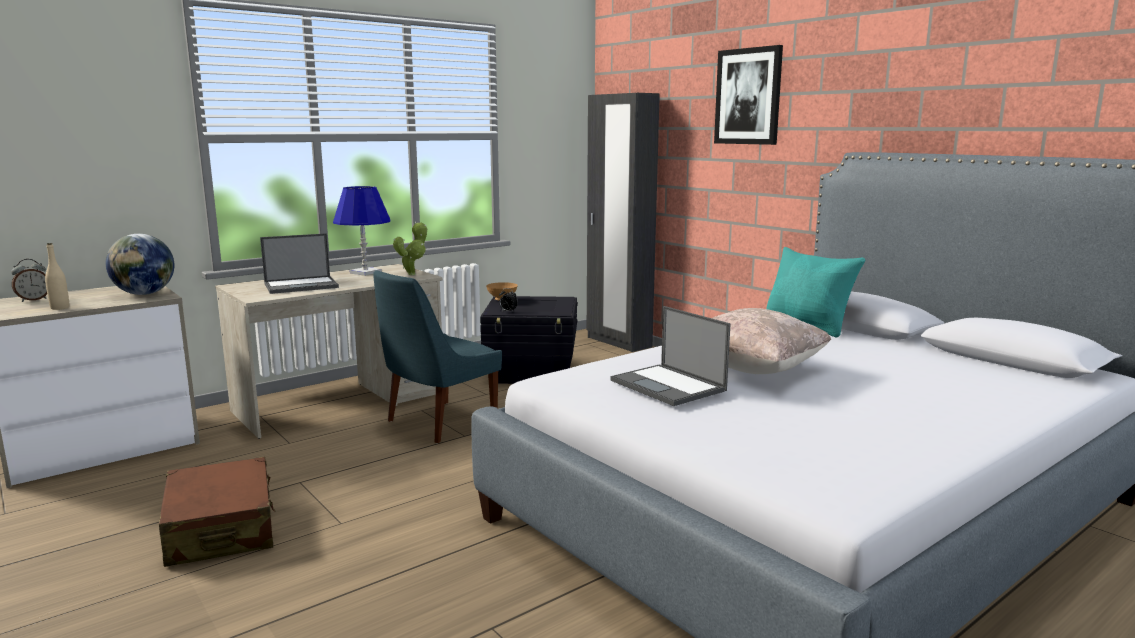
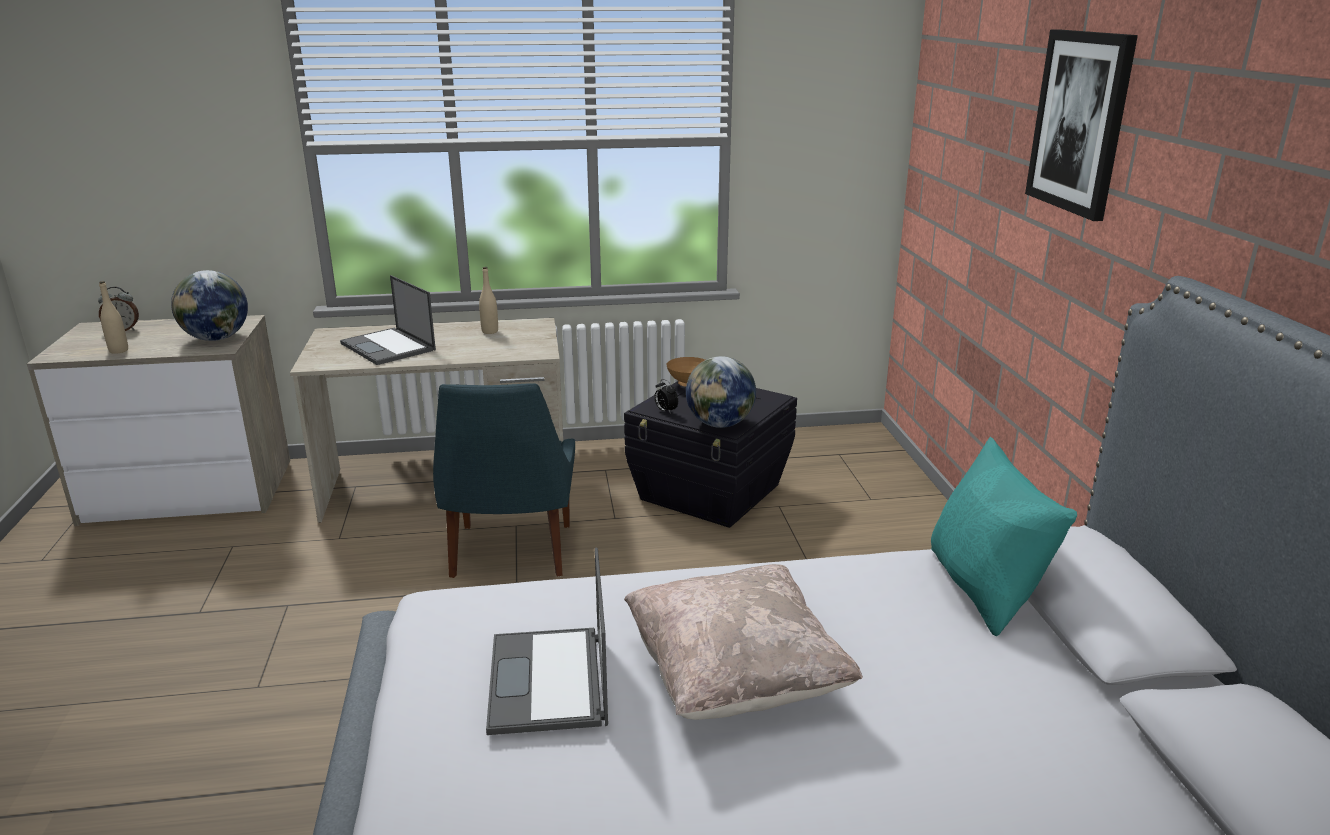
camera: 30 degrees right, 10 degrees up
brown suitcase [159,457,275,567] -> none
laptop [260,233,339,294] -> laptop turned 45 degrees clockwise [340,275,436,365]
blue table lamp [333,186,390,276] -> beige bottle [479,267,498,334]
blue chair [373,270,502,443] -> blue chair turned 75 degrees counterclockwise [433,383,575,578]
potted plant [393,222,427,275] -> none
black wardrobe [587,93,660,352] -> none
none -> globe [686,356,756,428]

